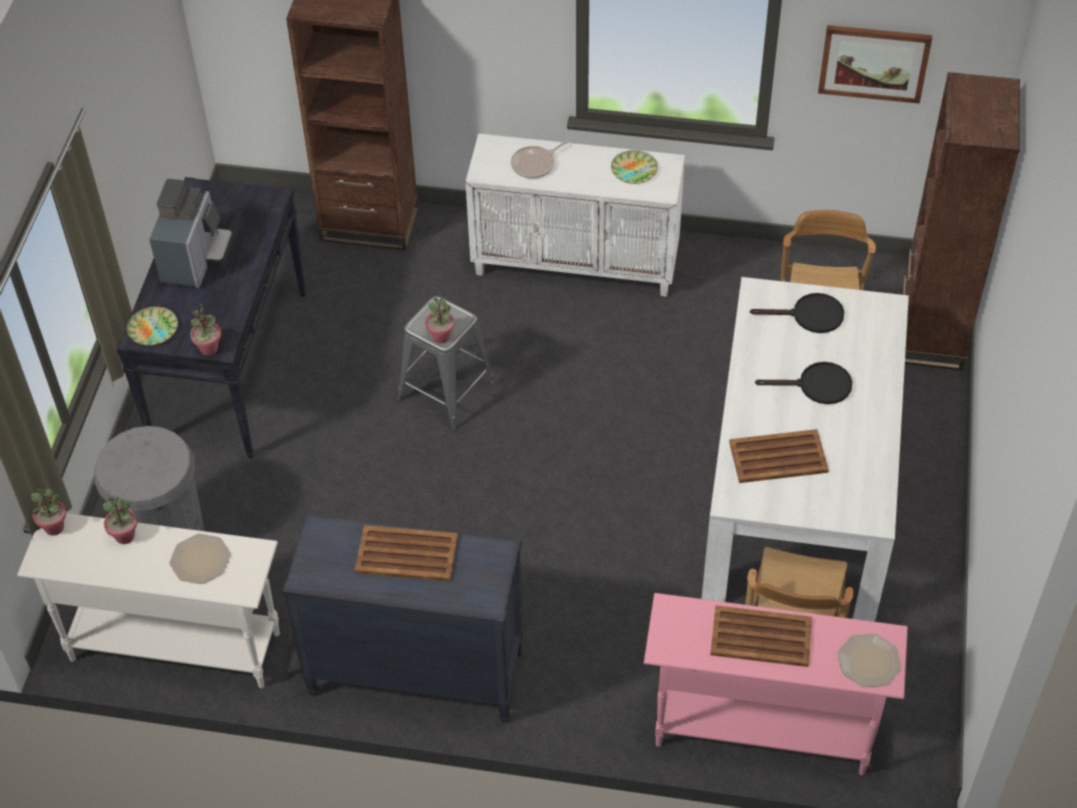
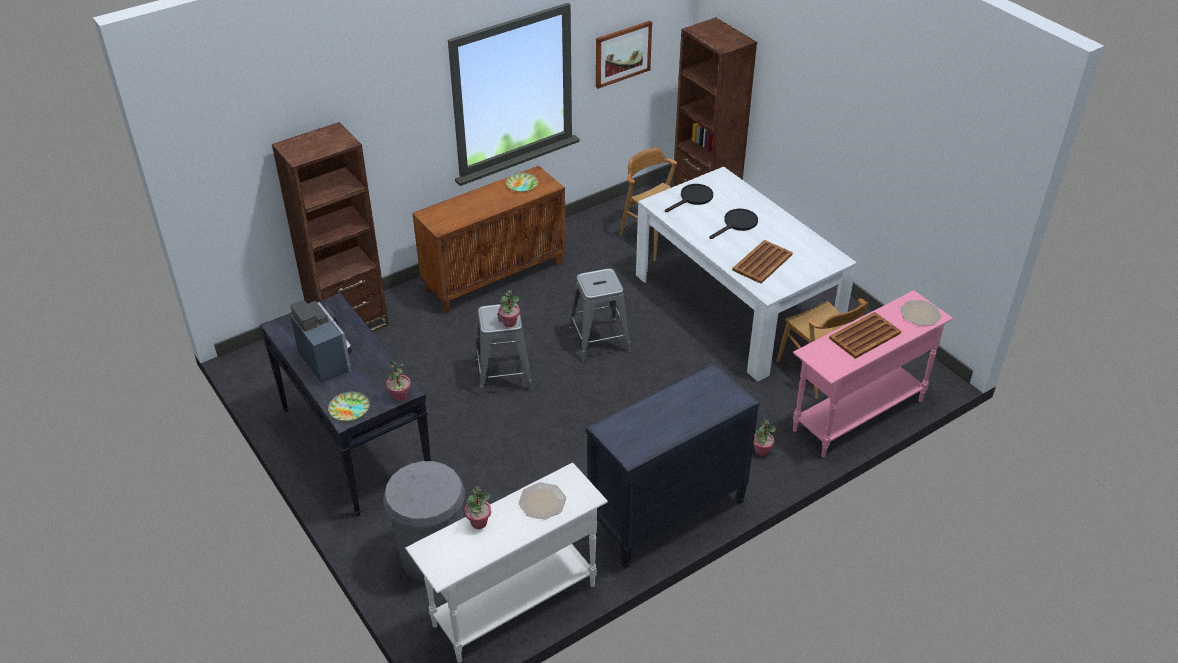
camera: 45 degrees left, 10 degrees down
potted plant [31,489,66,535] -> potted plant moved to [753,420,776,456]
brown tray [355,525,458,582] -> none
white cabinet [465,133,685,297] -> brown cabinet [412,166,566,313]
frying pan [511,141,569,179] -> none
none -> grey stool [568,268,631,362]

